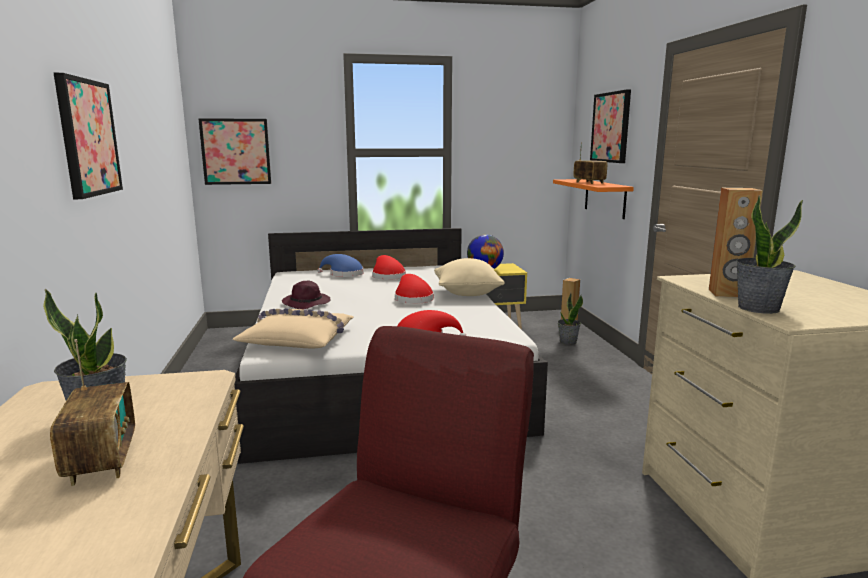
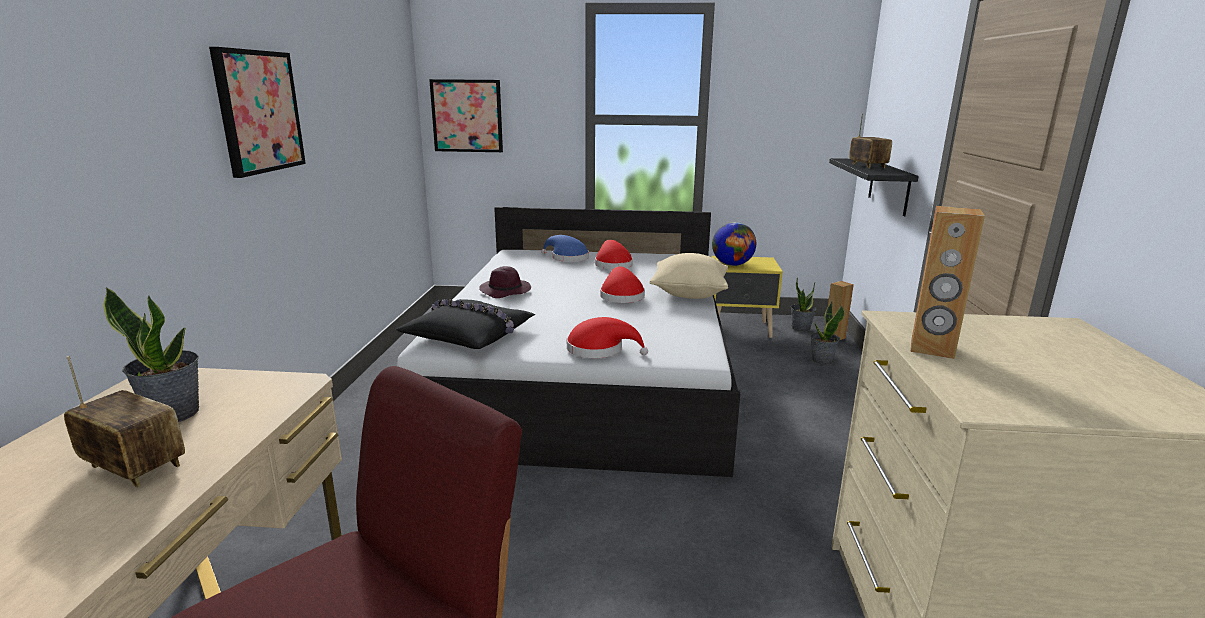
camera: 15 degrees right, 5 degrees up
radio [50,339,135,486] -> radio turned 60 degrees counterclockwise [64,356,185,487]
beige pillow [233,308,354,349] -> black pillow [396,299,535,349]
orange shelf [553,179,634,219] -> black shelf [829,158,919,216]
picture [590,89,631,163] -> none
potted plant [736,195,803,314] -> potted plant moved to [791,278,816,332]

